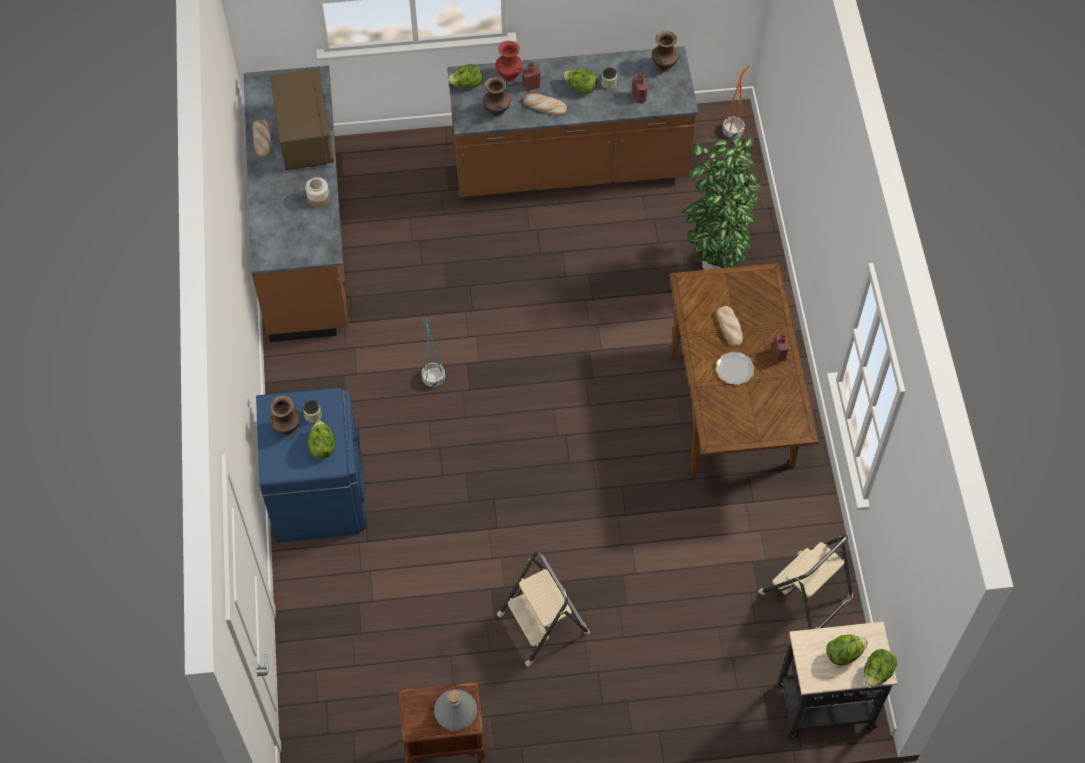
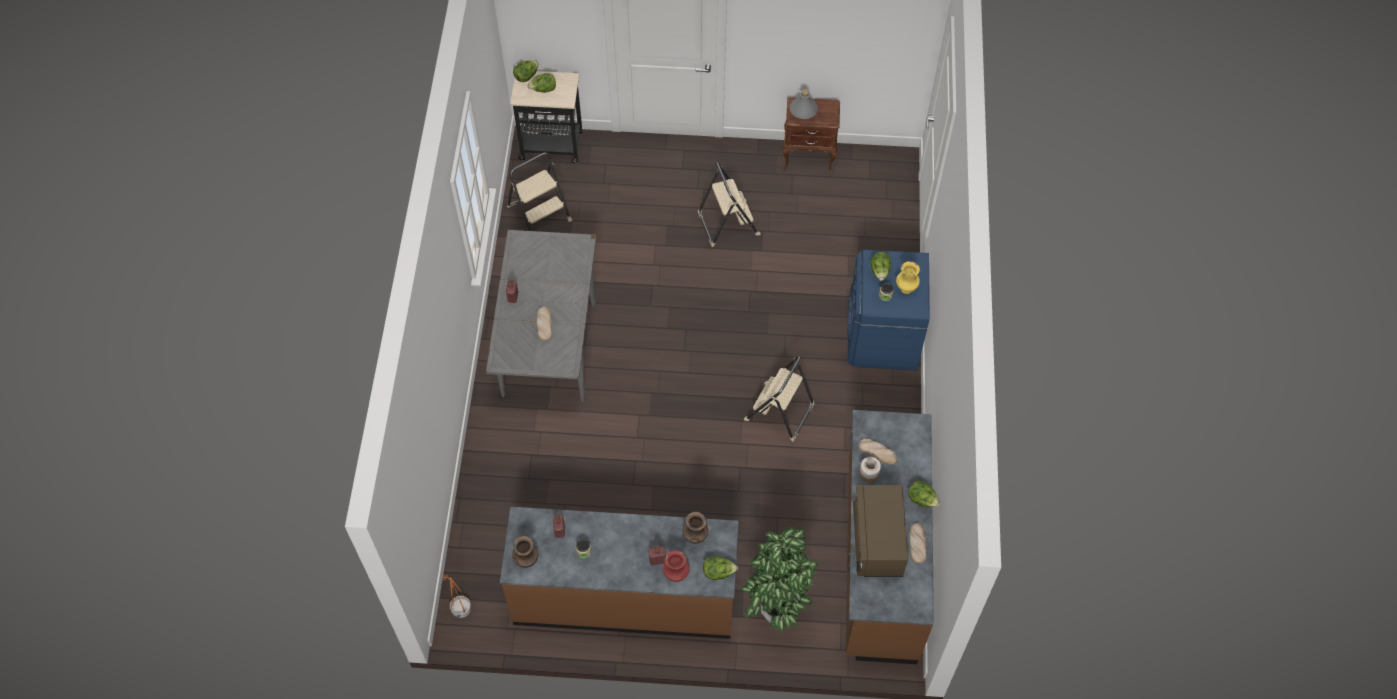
camera: 170 degrees left, 0 degrees up
brown vase [269,395,300,435] -> yellow vase [896,261,920,294]
turquoise planter [422,317,445,387] -> beige step ladder [744,356,815,442]
bread [524,93,567,116] -> bread moved to [859,438,897,465]
lettuce [562,69,597,94] -> lettuce moved to [908,481,940,507]
brown dining table [669,263,818,478] -> grey dining table [486,230,596,402]
potted plant [683,137,763,270] -> potted plant moved to [741,527,818,632]
plate [716,352,754,385] -> none

